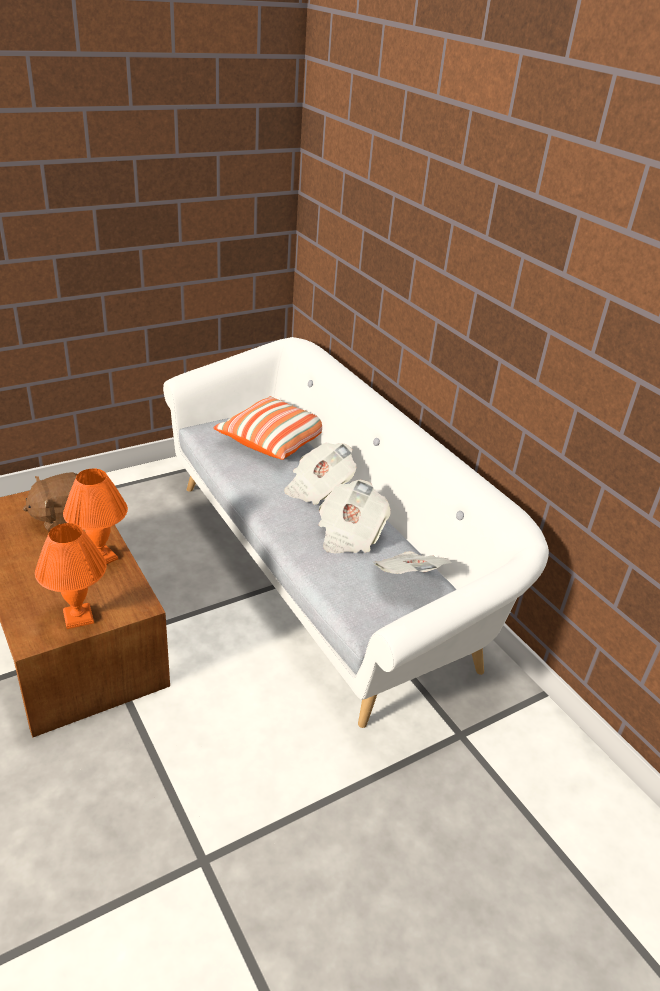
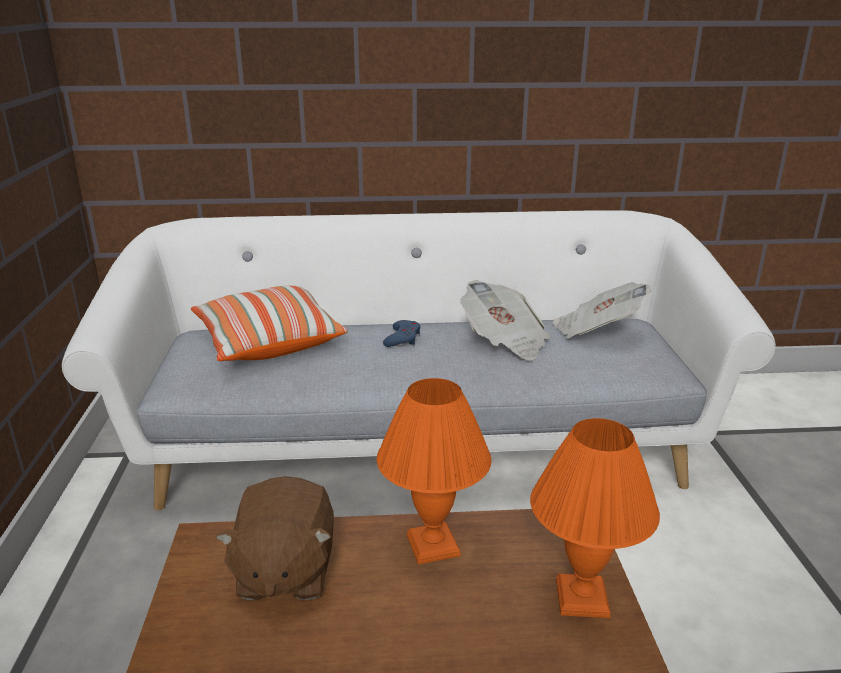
camera: 60 degrees left, 10 degrees down
newspaper [284,442,356,505] -> blue game controller [383,320,421,347]

